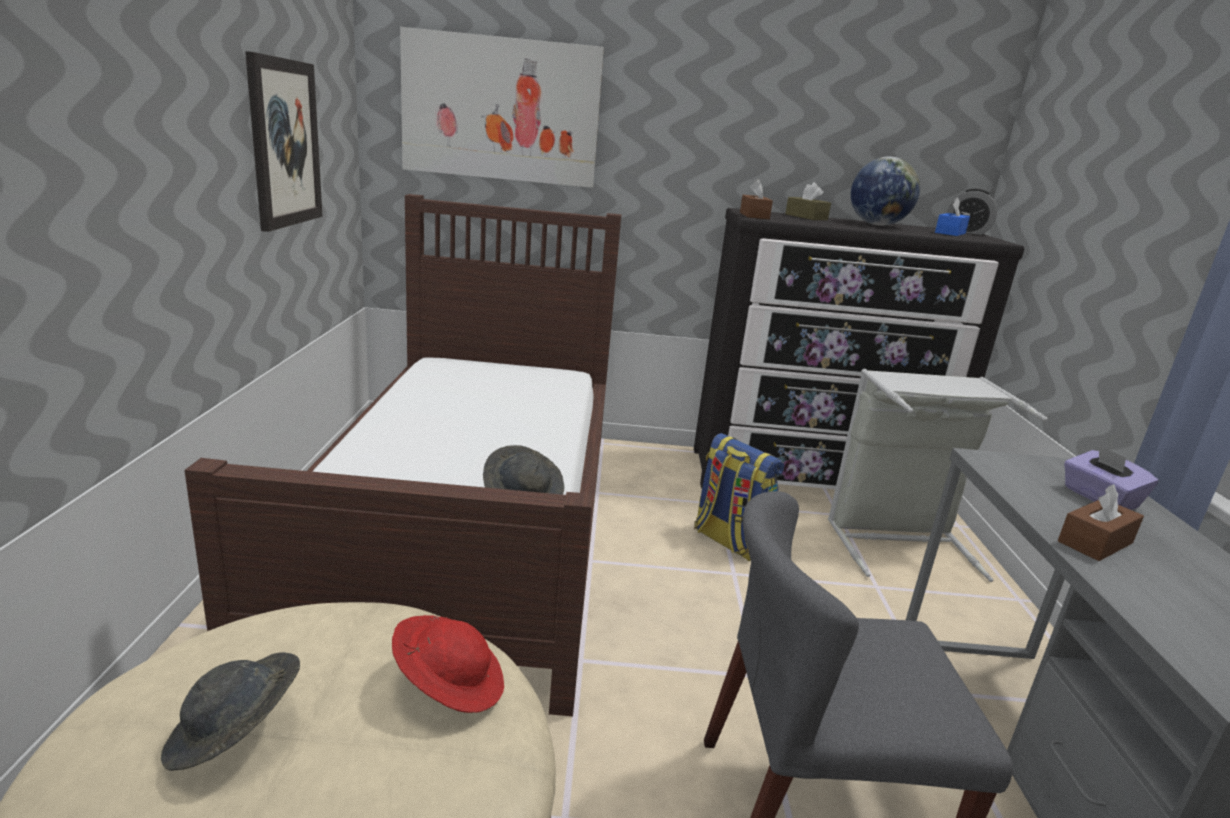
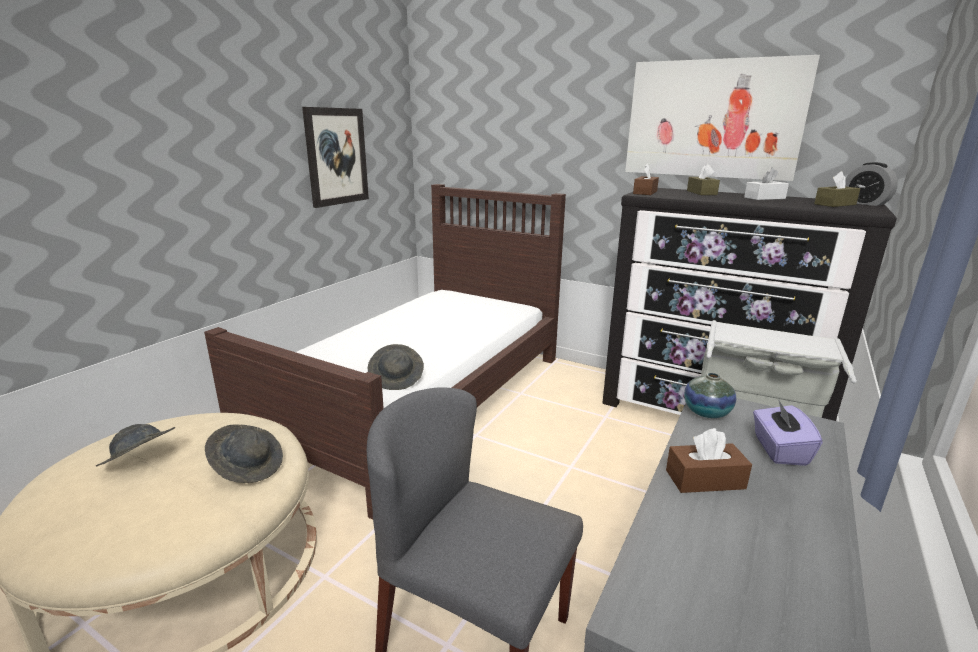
camera: 30 degrees right, 0 degrees up
red hat [392,615,504,713] -> grey hat [205,425,283,483]
picture [400,27,604,188] -> picture moved to [625,55,820,181]
backpack [694,433,784,561] -> none
globe [851,157,920,226] -> white tissue box [744,167,789,200]
blue tissue box [935,197,970,236] -> brown tissue box [814,171,860,207]
none -> vase [684,373,736,418]

